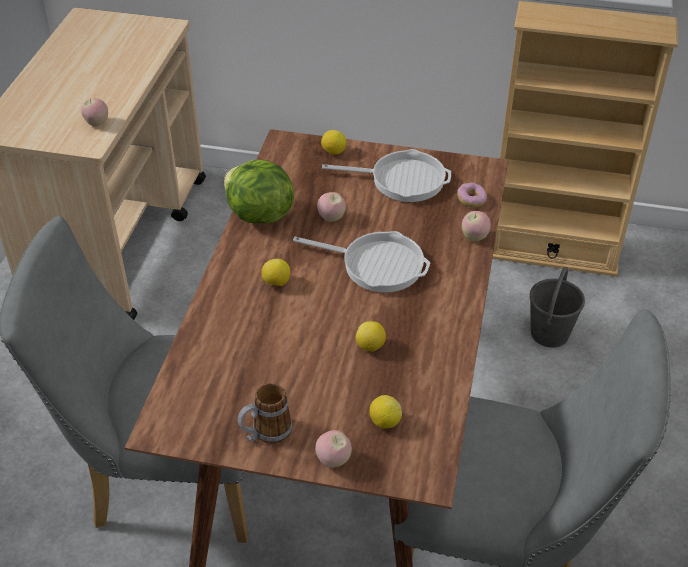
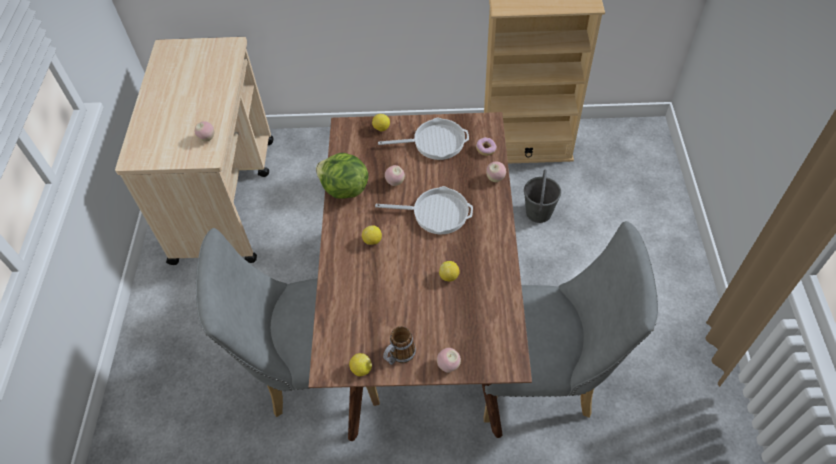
camera: 10 degrees left, 10 degrees up
lemon [369,395,402,429] -> lemon moved to [349,353,372,376]

